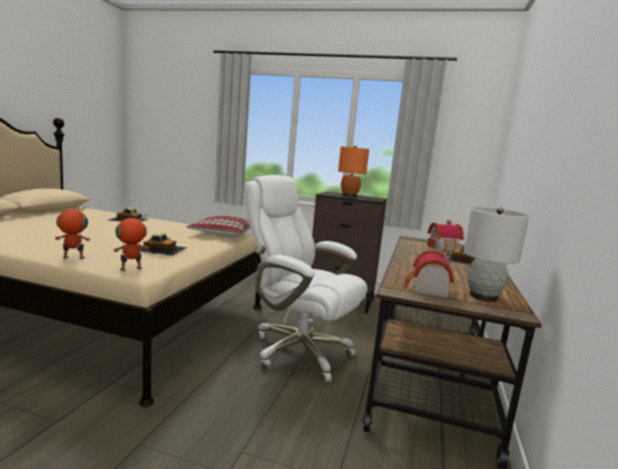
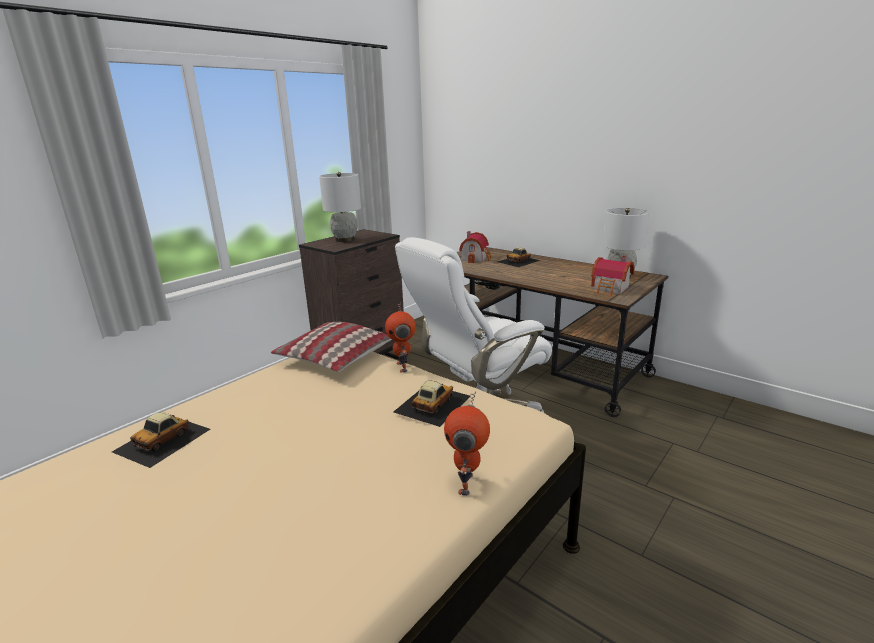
camera: 65 degrees left, 10 degrees up
toy robot [113,214,149,271] -> toy robot moved to [385,302,416,373]
orange table lamp [338,145,369,197] -> white table lamp [319,172,361,242]

